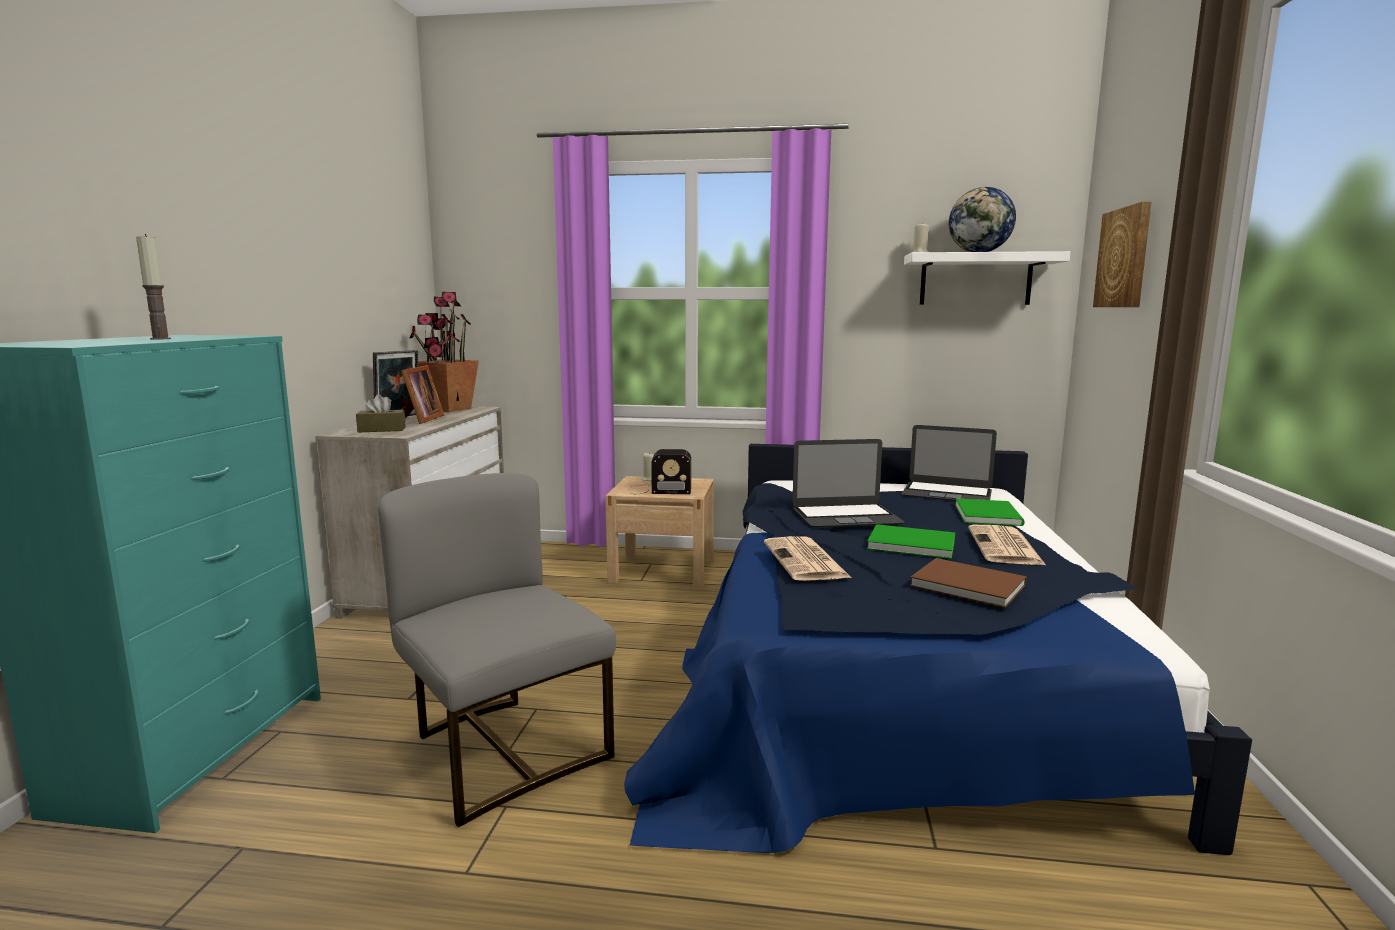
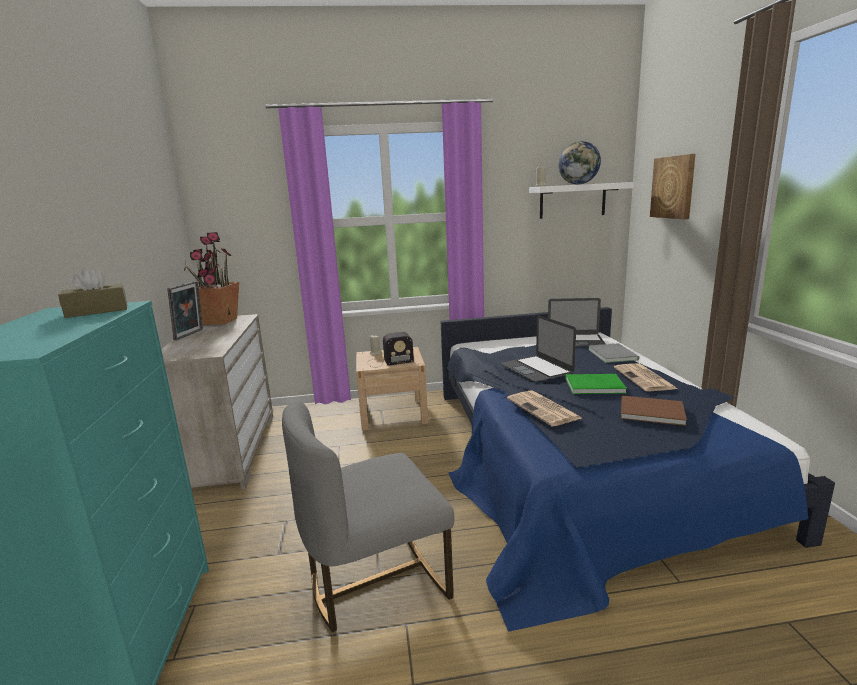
camera: 15 degrees left, 5 degrees up
candle [136,234,171,340] -> none
brown tissue box [356,394,406,433] -> brown tissue box moved to [58,267,127,318]
grey chair [378,473,616,827] -> grey chair turned 60 degrees counterclockwise [282,401,455,632]
picture frame [401,365,444,424] -> none
laptop [792,439,904,528] -> laptop turned 90 degrees clockwise [501,315,576,382]
green book [955,498,1025,526] -> grey book [588,343,639,363]

